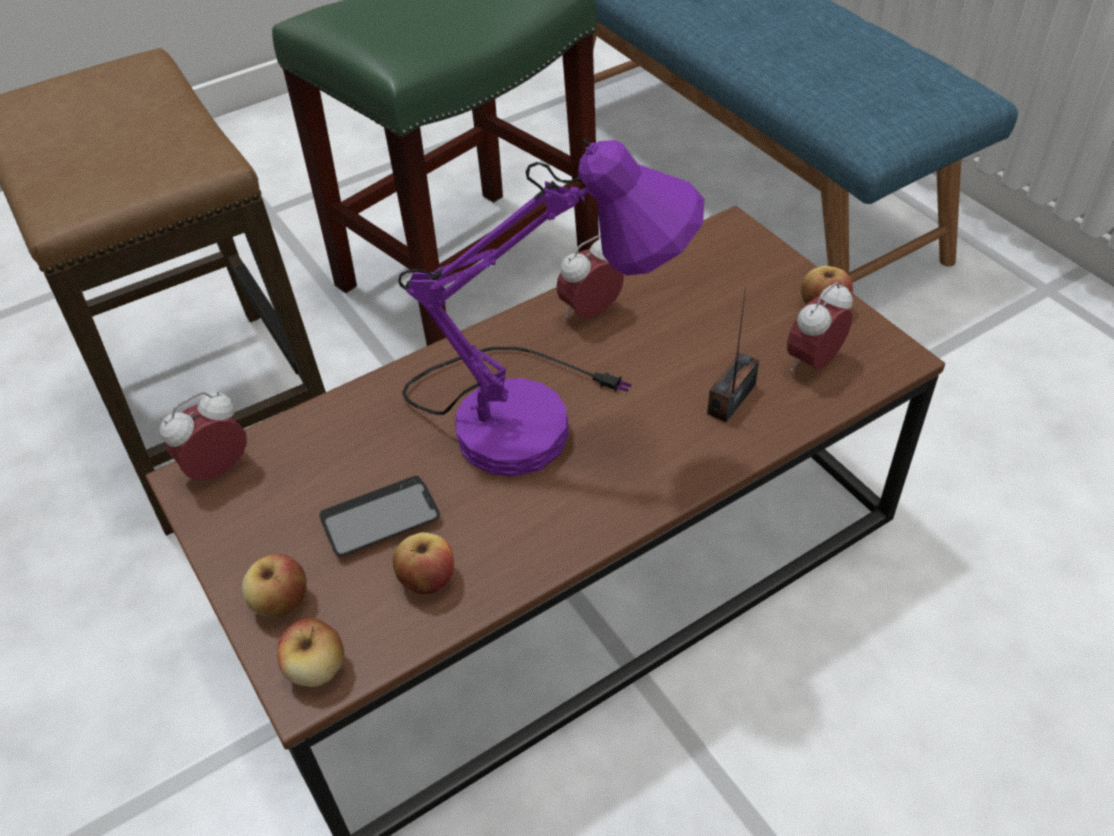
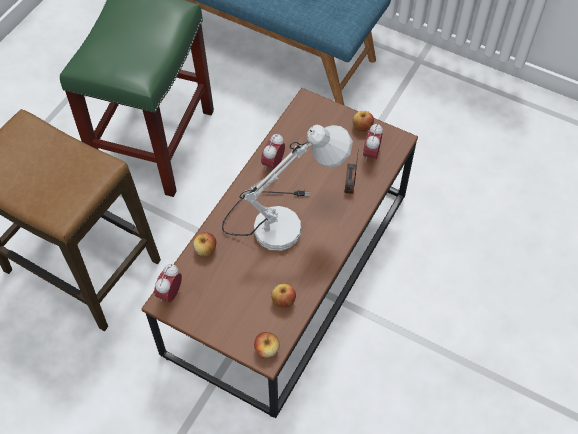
camera: 30 degrees left, 10 degrees up
apple [242,554,307,618] -> apple moved to [193,232,216,256]
phone [319,476,440,556] -> none
purple table lamp [398,139,704,476] -> white table lamp [222,125,353,251]

